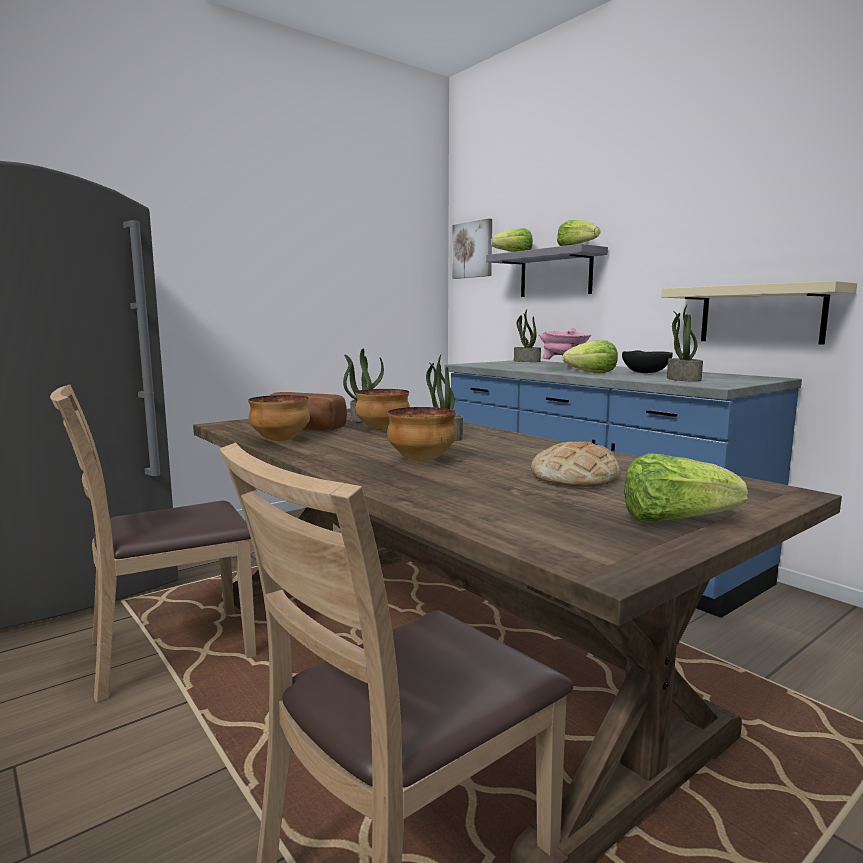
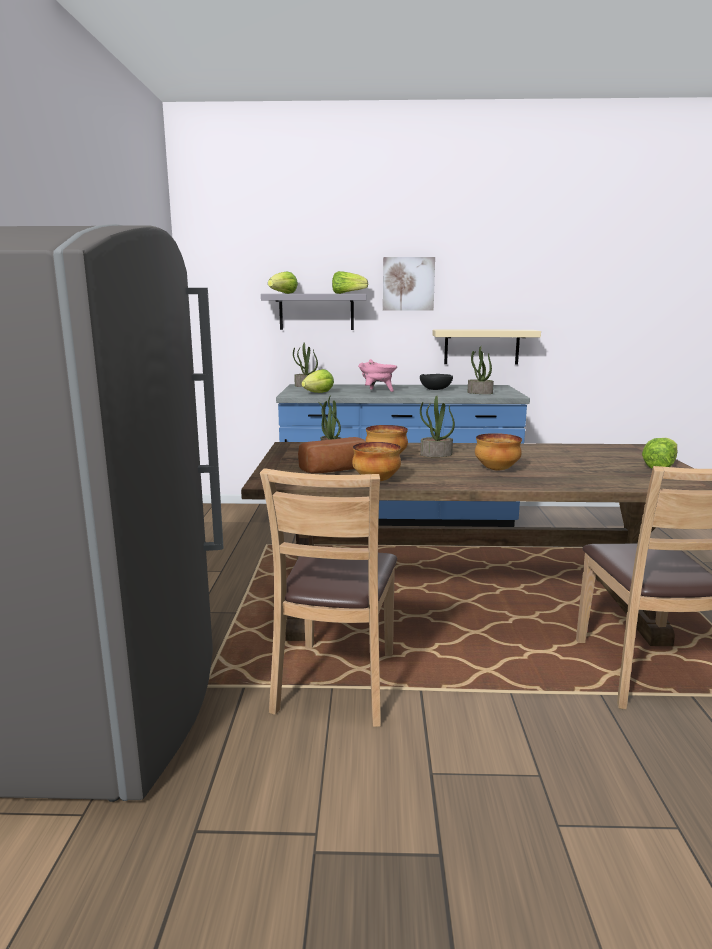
camera: 50 degrees left, 5 degrees up
picture [452,218,492,279] -> picture moved to [383,257,435,311]
bread [531,441,621,487] -> none
lettuce [562,340,618,373] -> lettuce moved to [301,369,334,393]

